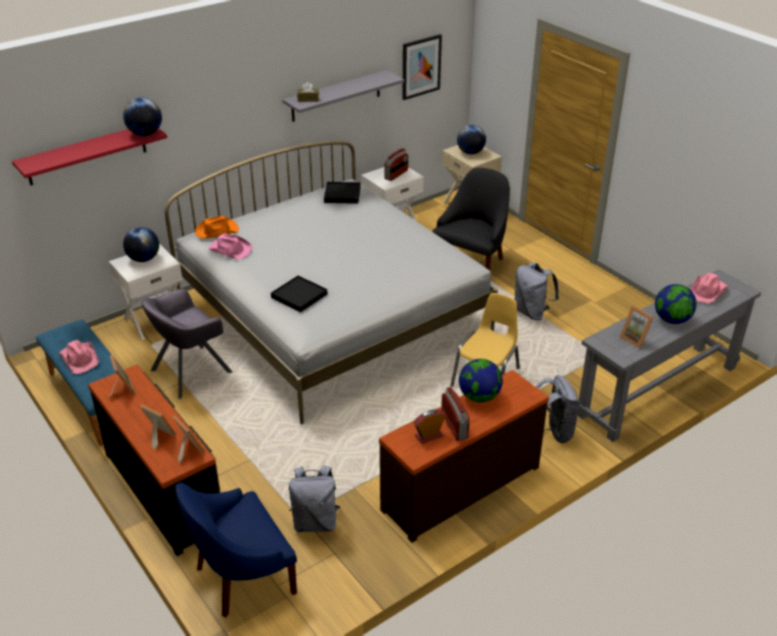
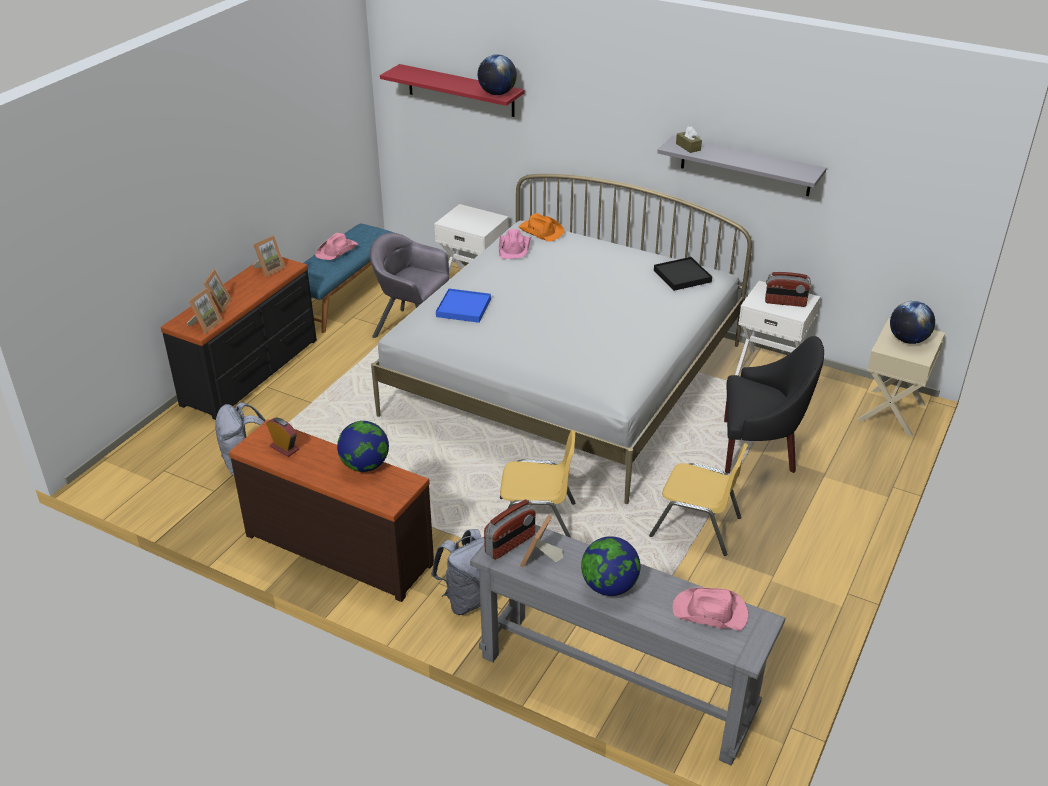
camera: 65 degrees right, 0 degrees up
globe [123,227,159,262] -> none
blue armchair [176,483,297,618] -> none
black tray [271,276,327,313] -> blue tray [436,288,491,323]
picture [402,34,442,100] -> none
radio [441,387,470,441] -> radio moved to [484,499,535,560]
grey backpack [514,262,559,320] -> yellow chair [649,443,748,556]

